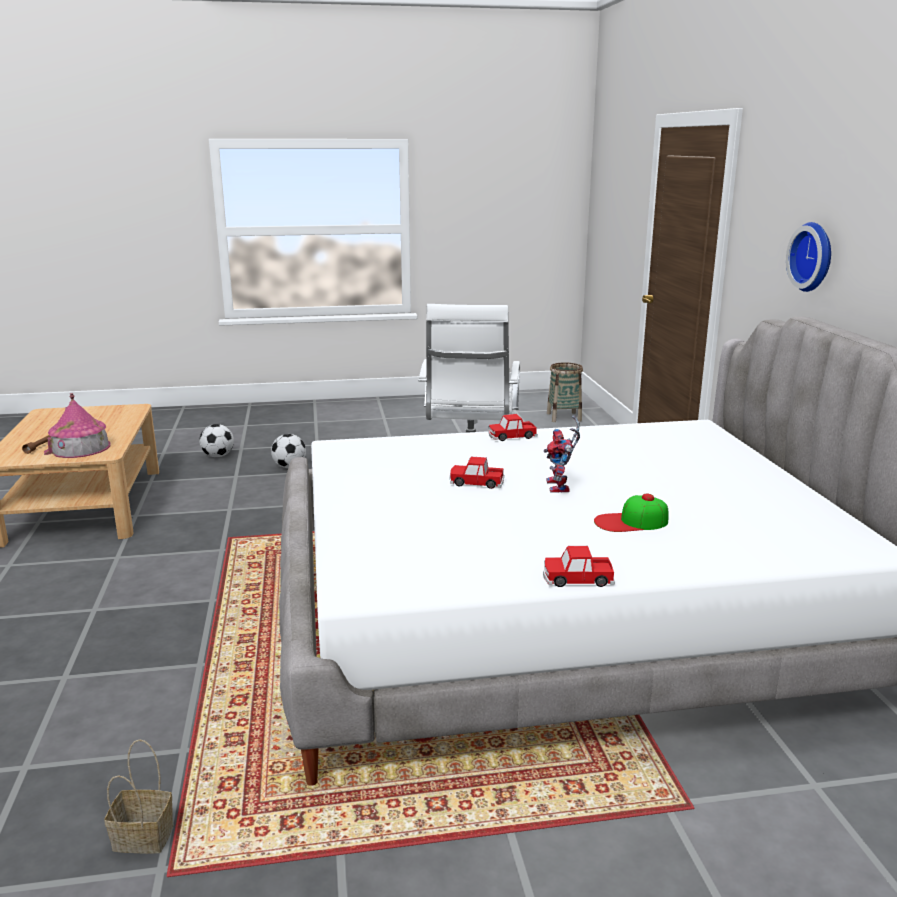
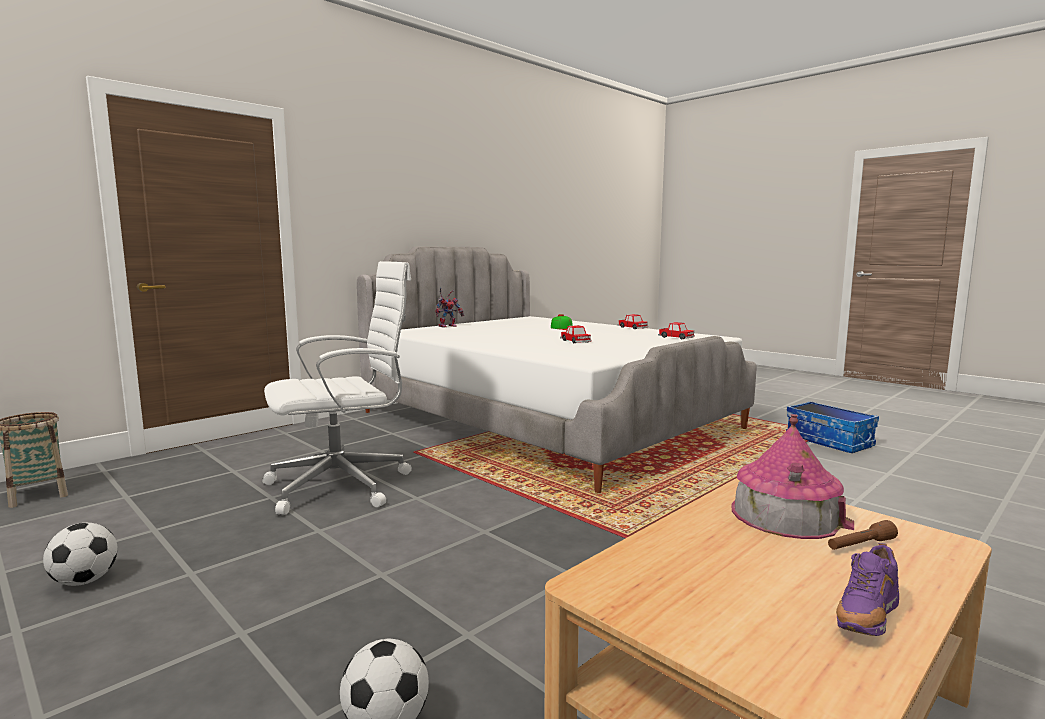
camera: 125 degrees left, 10 degrees down
basket [104,739,174,854] -> storage box [786,401,879,453]
football [271,434,306,468] -> football moved to [43,523,118,586]
toy car [488,414,538,441] -> toy car moved to [658,322,695,339]
toy robot [544,415,580,493] -> toy robot moved to [436,288,464,328]
wall clock [786,222,831,292] -> none
none -> purple shoe [836,543,899,636]

